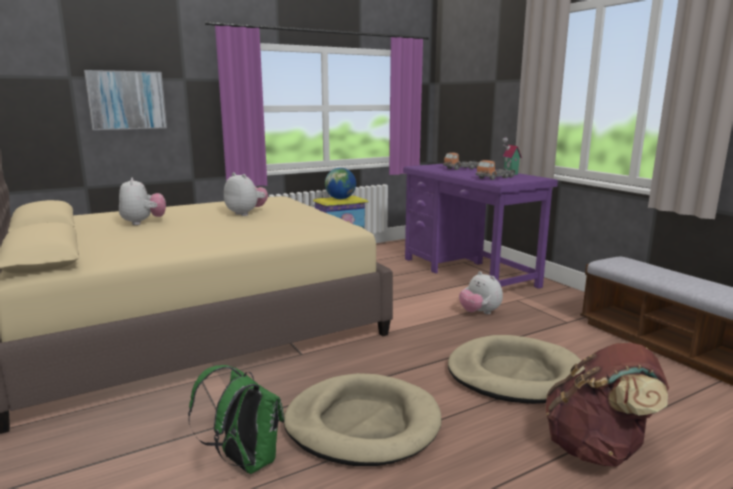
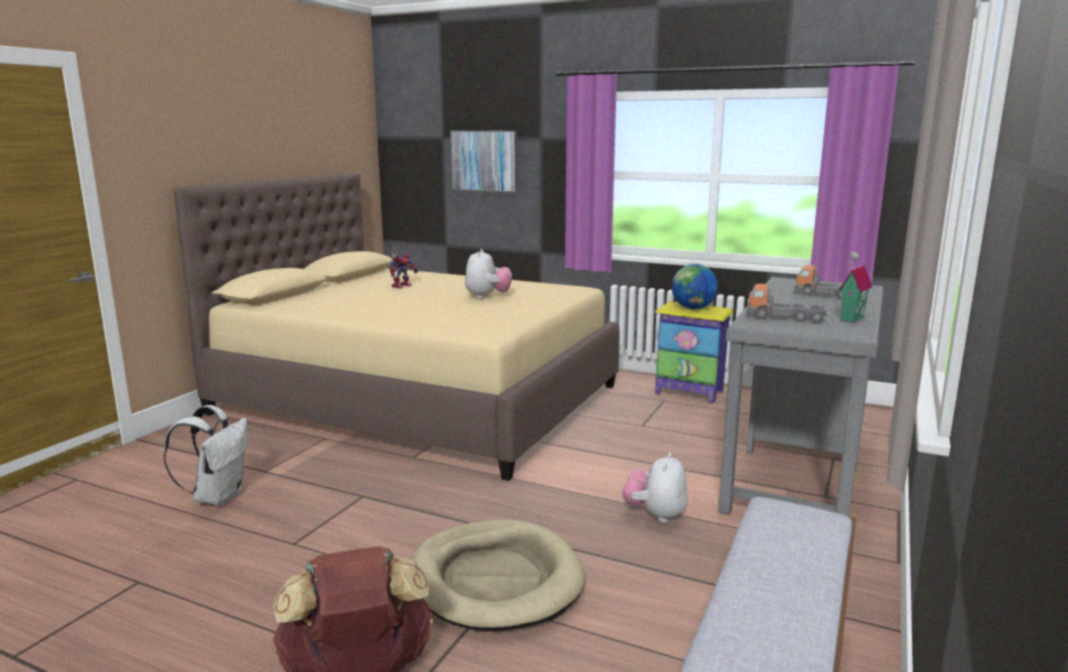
camera: 55 degrees right, 0 degrees up
plush toy [119,178,166,225] -> toy robot [389,242,418,288]
green backpack [188,365,284,474] -> white backpack [164,405,247,506]
beige dog bed [284,373,441,466] -> none
purple desk [403,164,558,289] -> grey desk [718,277,884,516]

